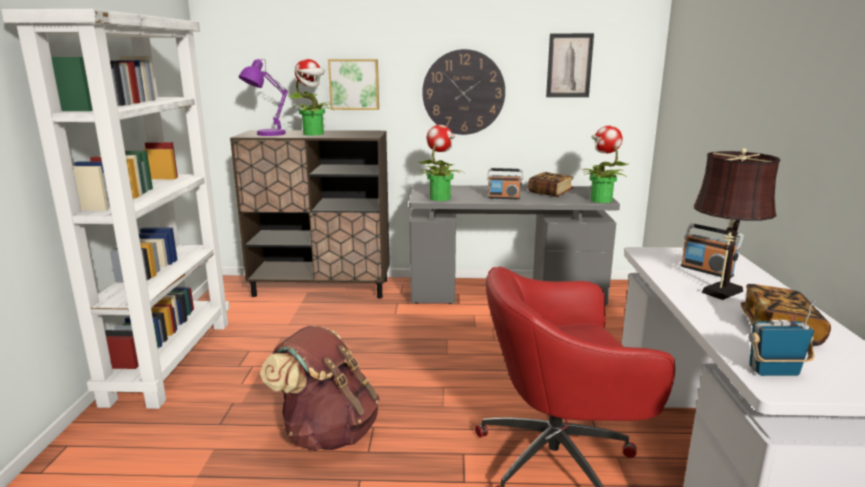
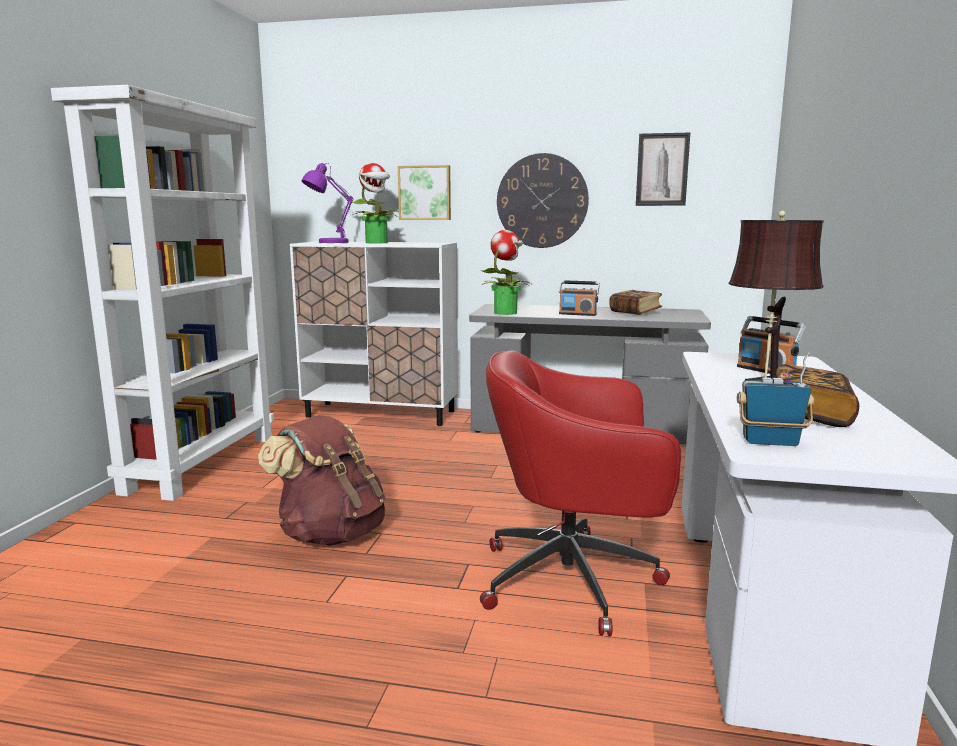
camera: 10 degrees right, 5 degrees down
brown cabinet [230,130,390,299] -> white cabinet [290,241,458,426]
potted plant [581,126,630,203] -> none

